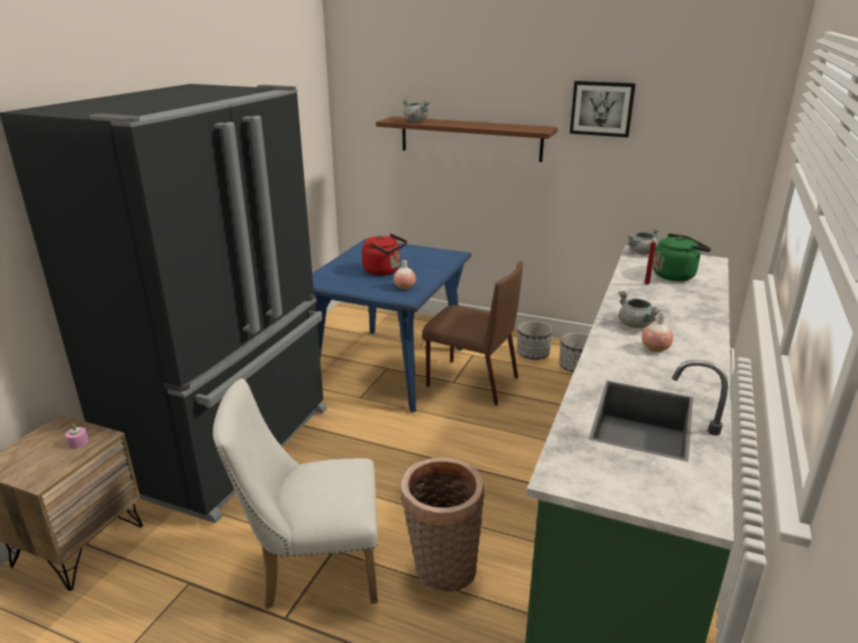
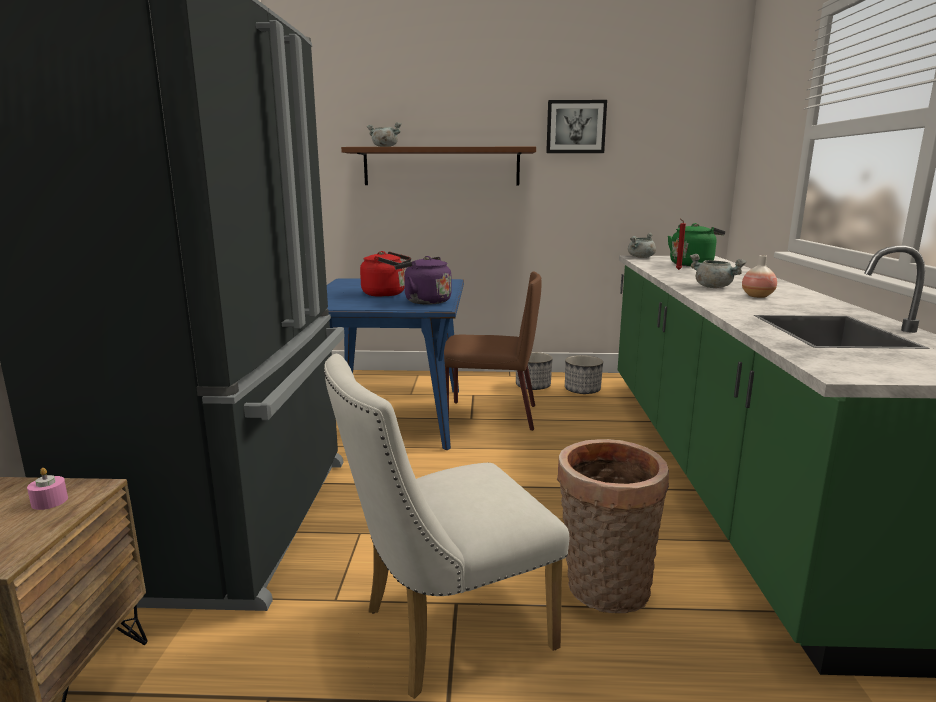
camera: 20 degrees left, 10 degrees down
vase [393,260,416,290] -> purple kettle [395,256,452,305]

